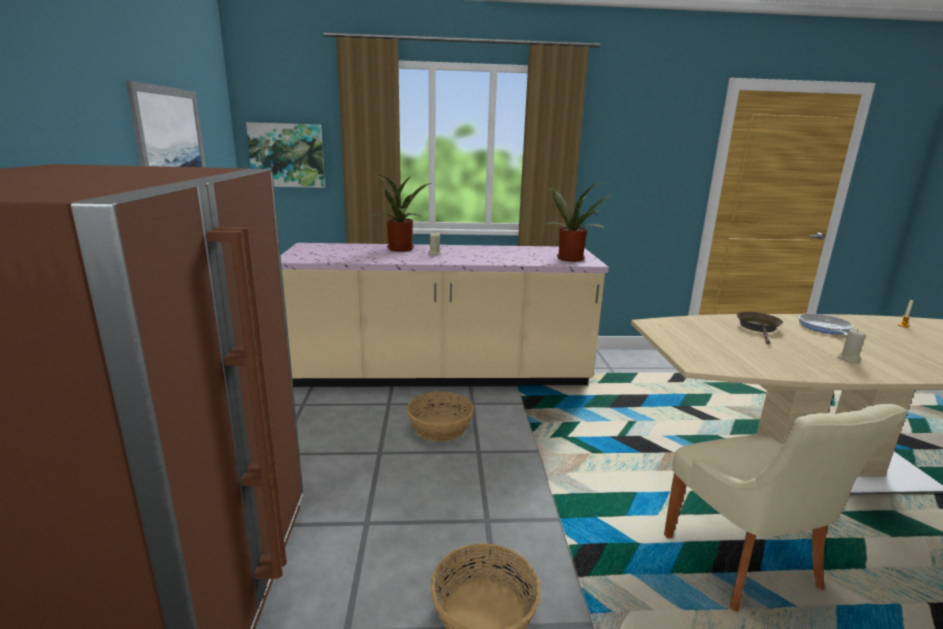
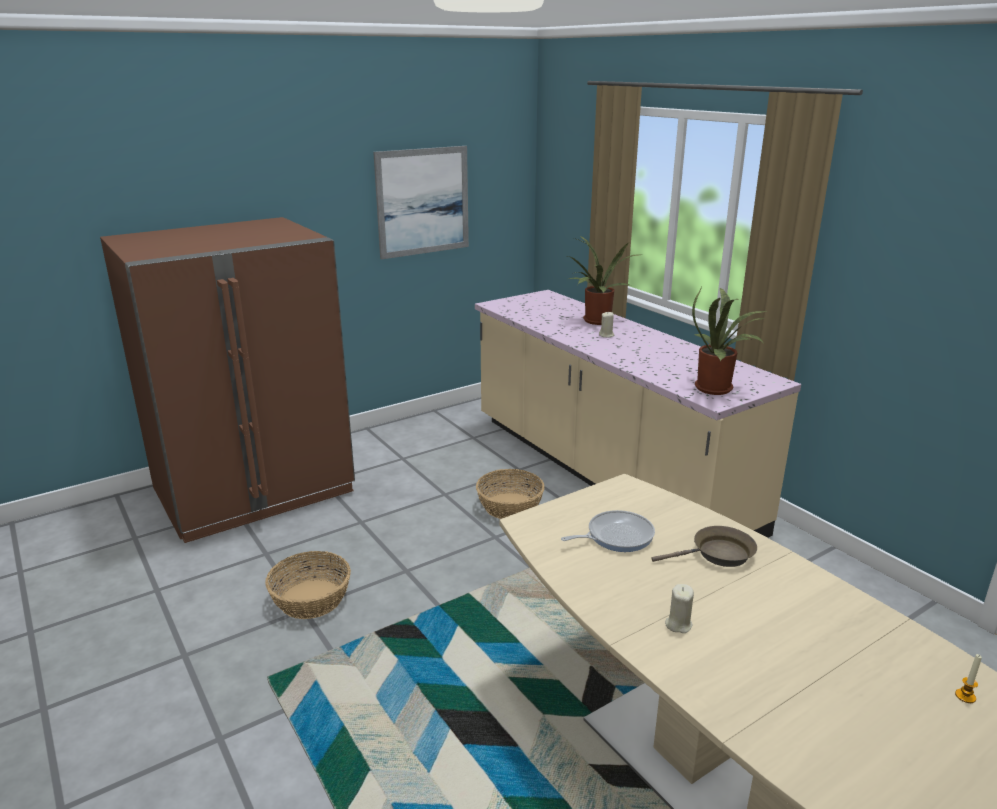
camera: 60 degrees right, 5 degrees up
picture [246,122,325,188] -> none
beige chair [664,404,908,612] -> none
frying pan [799,313,853,336] -> frying pan moved to [561,510,655,552]

